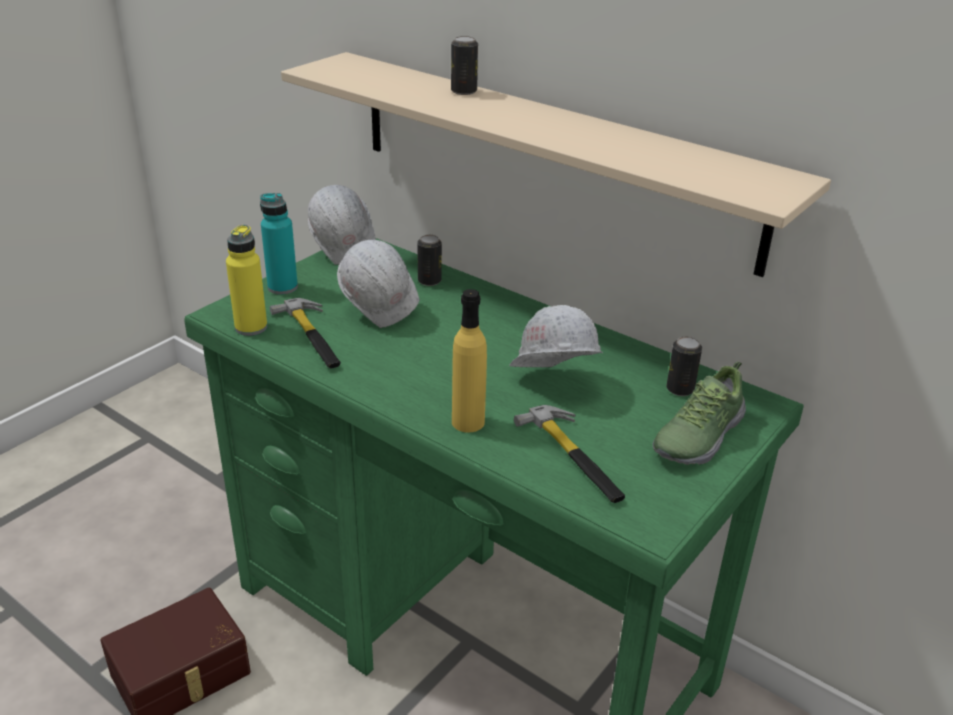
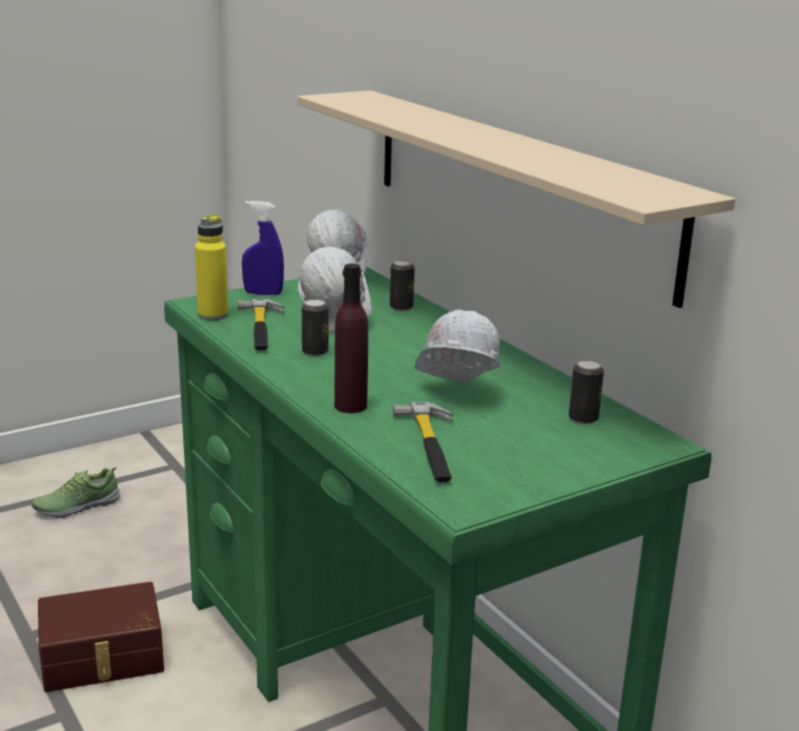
camera: 20 degrees right, 10 degrees down
turquoise bottle [260,193,298,295] -> blue spray bottle [242,201,284,295]
can [451,36,478,95] -> can moved to [302,299,328,356]
yellow bottle [452,289,487,433] -> purple bottle [334,264,368,413]
shoe [653,361,746,465] -> shoe moved to [31,467,120,518]

